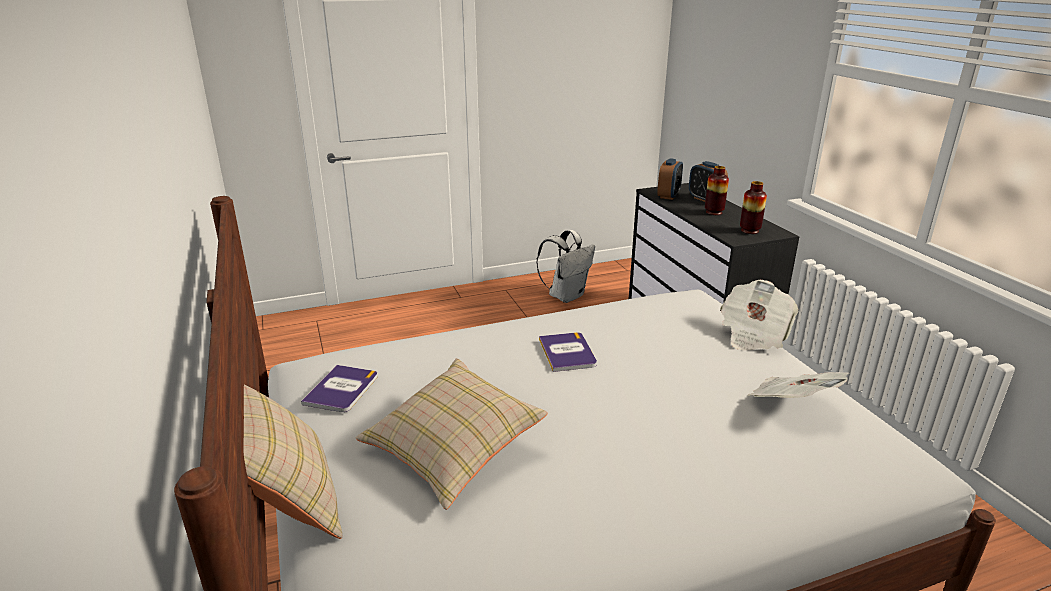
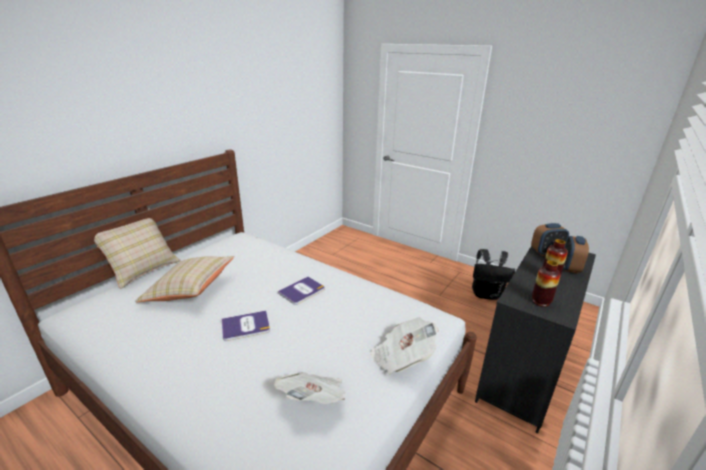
camera: 55 degrees right, 0 degrees up
book [301,365,378,412] -> book moved to [222,311,270,341]
white backpack [536,230,595,303] -> black backpack [472,249,515,300]

